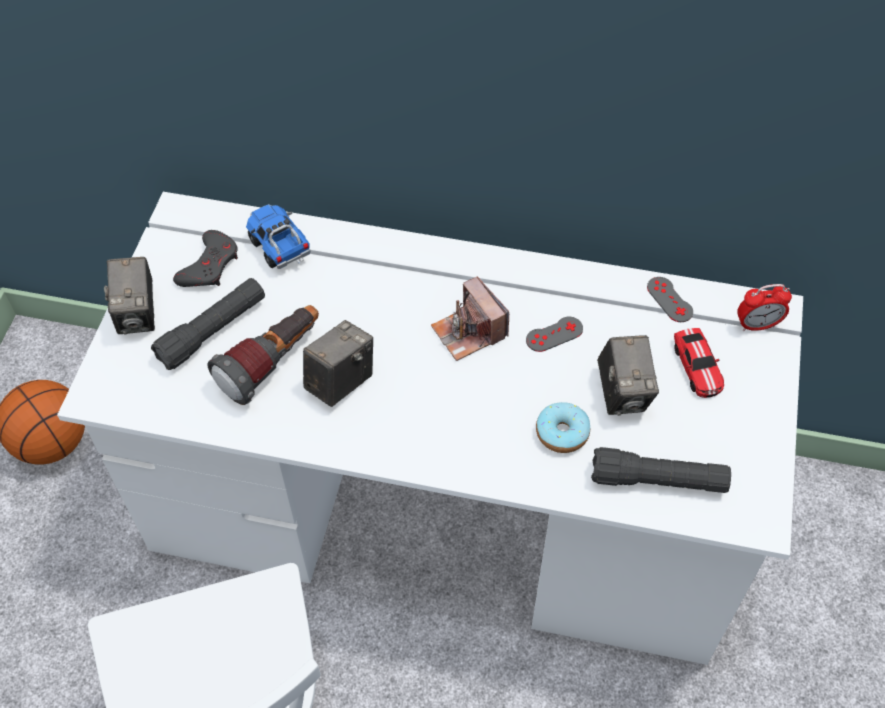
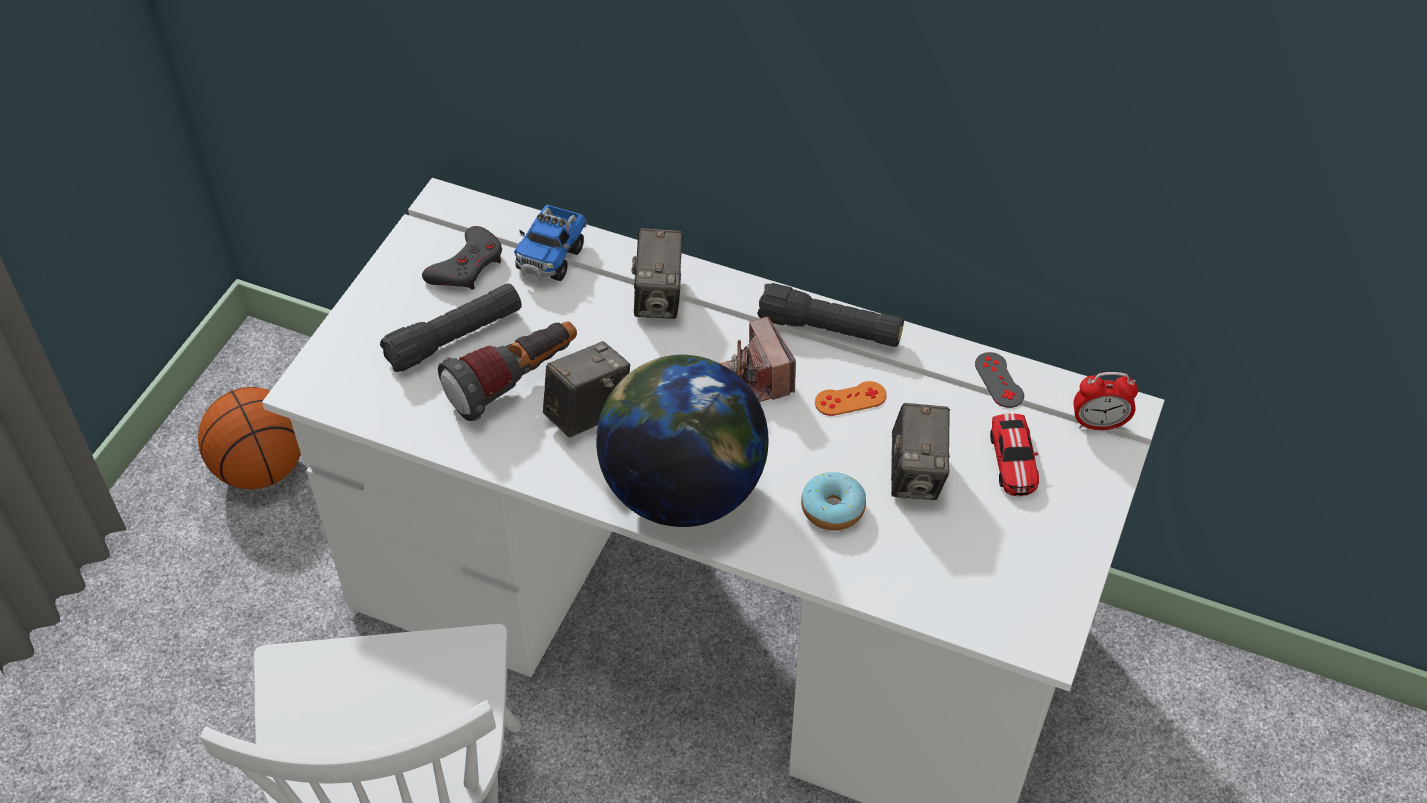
camera: 10 degrees right, 5 degrees down
camera [104,257,155,335] -> camera moved to [631,228,683,319]
toy truck [246,204,311,269] -> toy truck turned 135 degrees counterclockwise [514,205,587,281]
grey game controller [526,317,583,352] -> orange game controller [815,381,887,416]
black flashlight [591,447,731,493] -> black flashlight moved to [757,283,904,347]
none -> globe [596,355,769,527]

